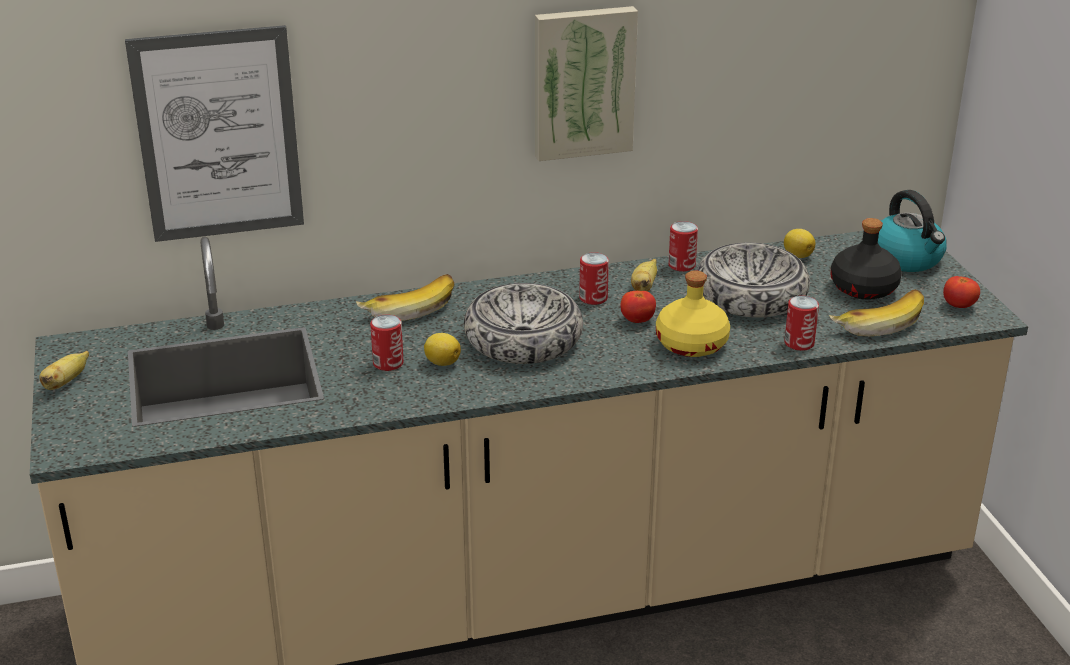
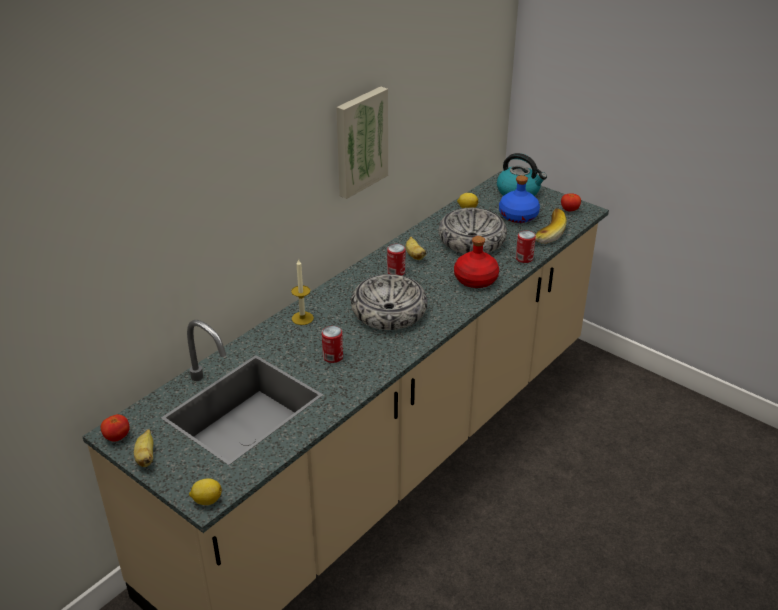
camera: 35 degrees left, 5 degrees up
picture [125,25,304,242] -> none
banana [356,274,454,321] -> candle [291,258,314,325]
lemon [424,333,461,366] -> lemon moved to [189,478,222,505]
tomato [620,291,656,323] -> tomato moved to [101,414,130,441]
yellow bottle [656,270,730,357] -> red bottle [454,236,499,288]
can [668,221,698,272] -> none
black bottle [831,218,902,300] -> blue bottle [499,175,540,223]

